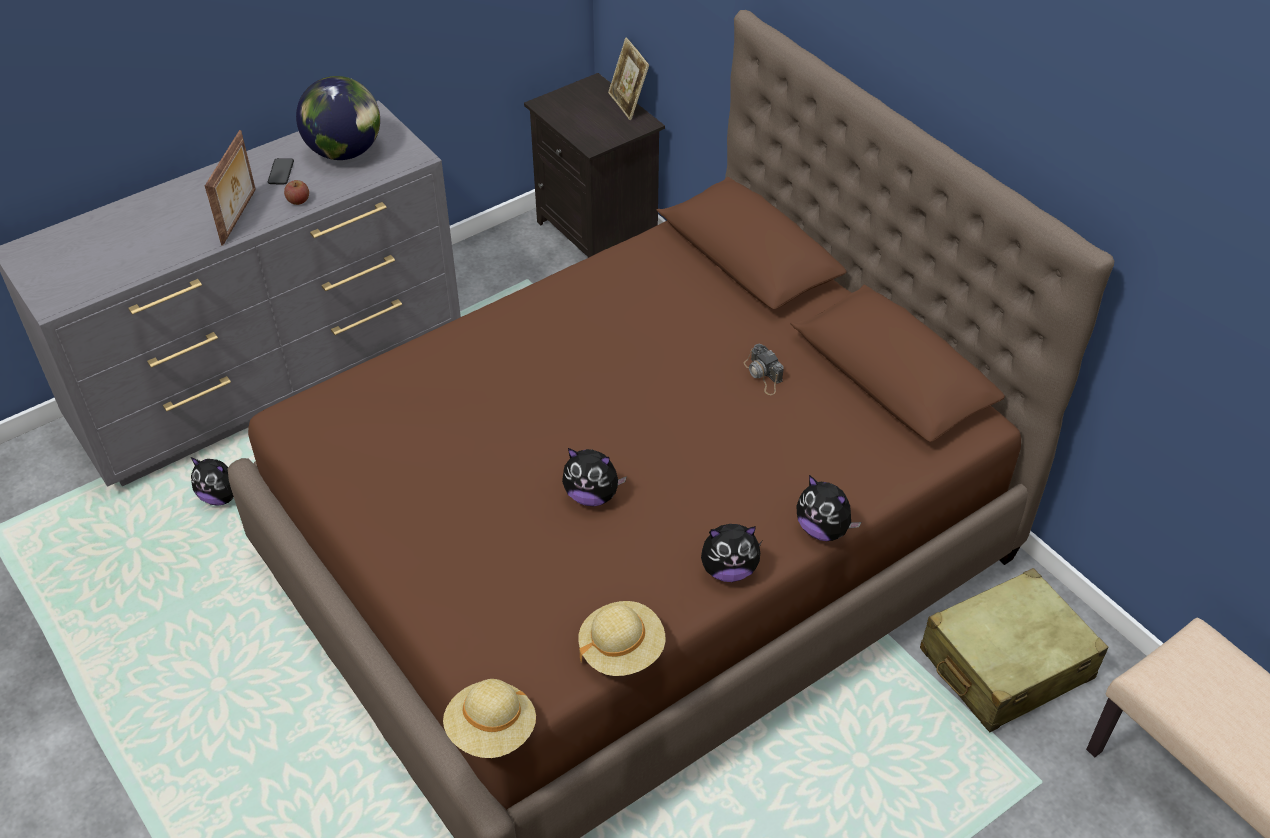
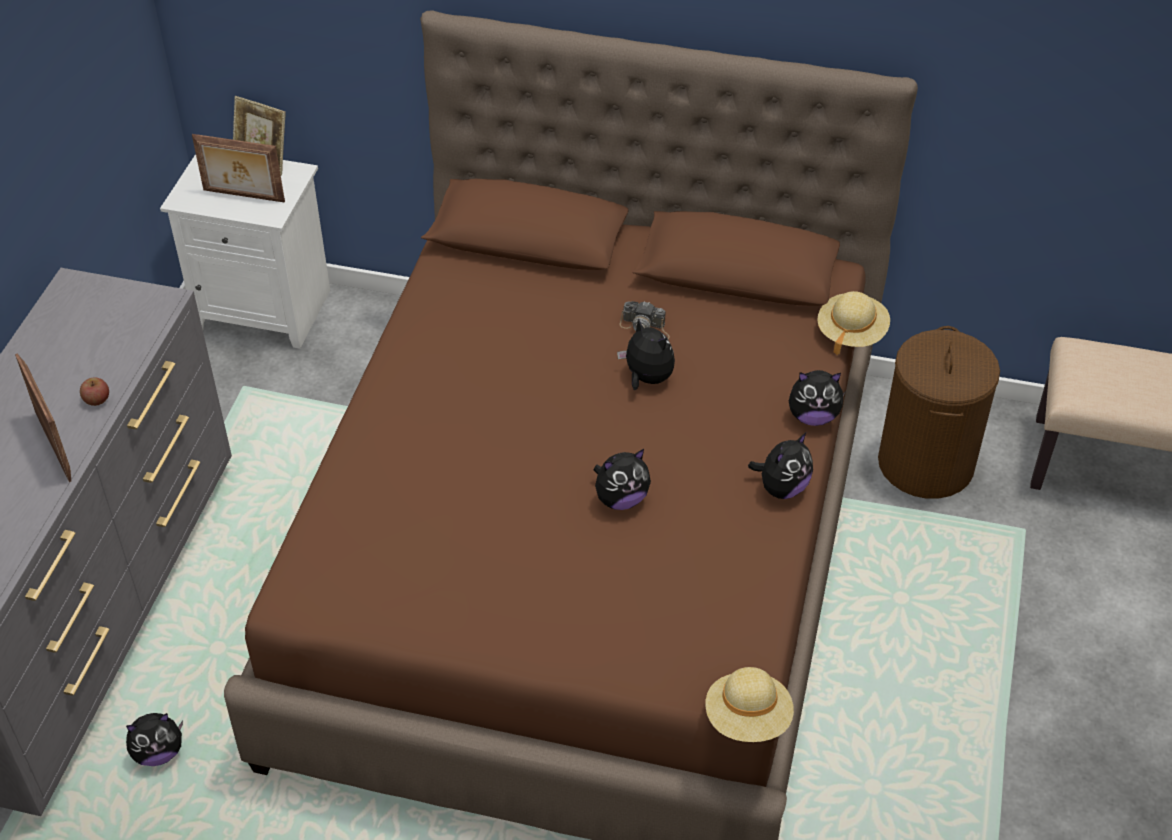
camera: 40 degrees left, 0 degrees up
phone [268,158,294,184] -> none
globe [296,76,380,160] -> none
black nightstand [524,73,665,258] -> white nightstand [160,154,330,349]
beige hat [578,601,665,676] -> beige hat moved to [817,291,890,355]
beige suitcase [920,568,1108,732] -> brown laundry basket [878,326,1000,499]
none -> picture frame [192,134,285,202]
none -> plush toy [617,318,675,390]

